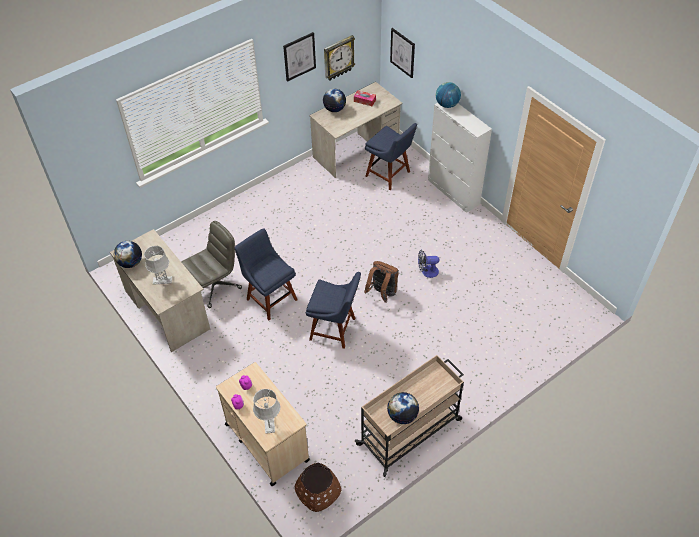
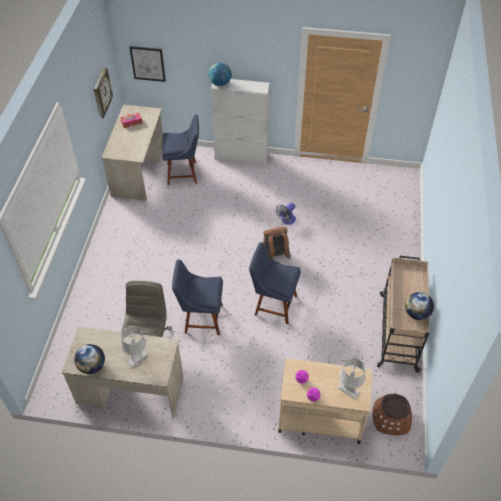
camera: 45 degrees left, 0 degrees up
picture [283,32,316,82] -> none
blue chair [306,272,361,349] -> blue chair turned 135 degrees counterclockwise [249,242,301,324]
globe [323,89,346,112] -> none

